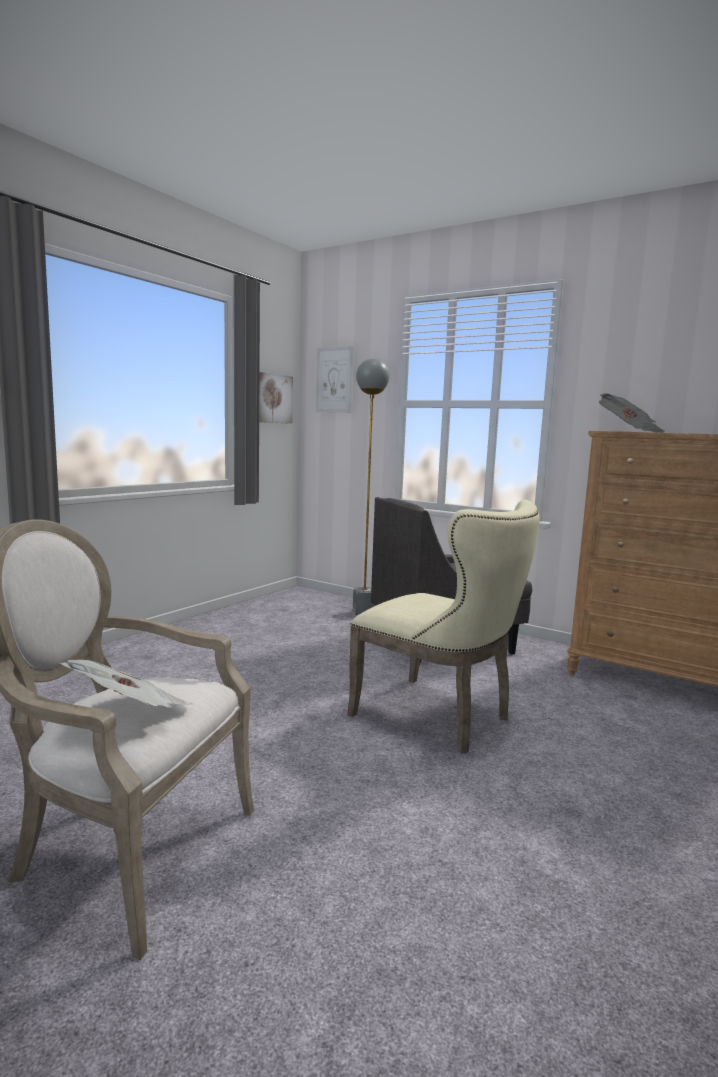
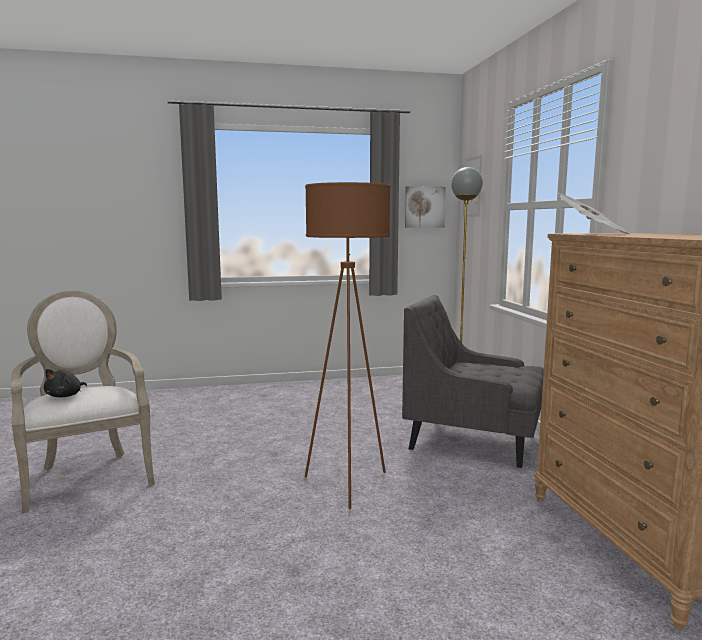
camera: 45 degrees right, 0 degrees up
newspaper [59,659,193,708] -> black plush toy [44,369,87,397]
beige chair [347,500,540,754] -> brown floor lamp [305,182,390,509]

